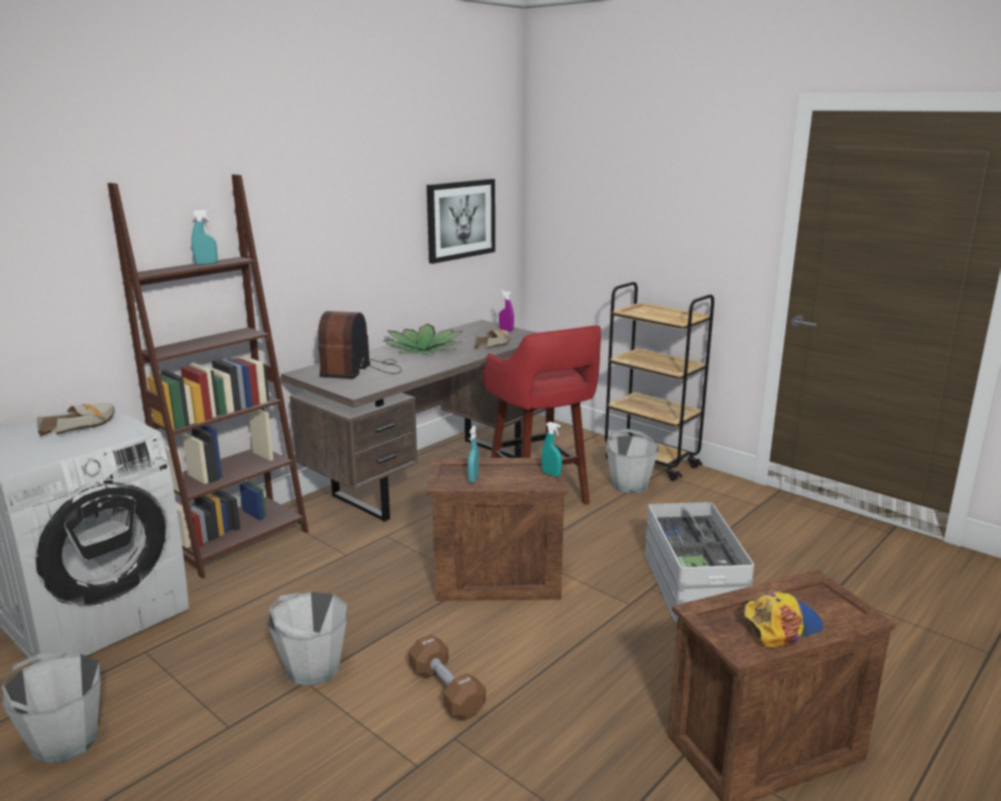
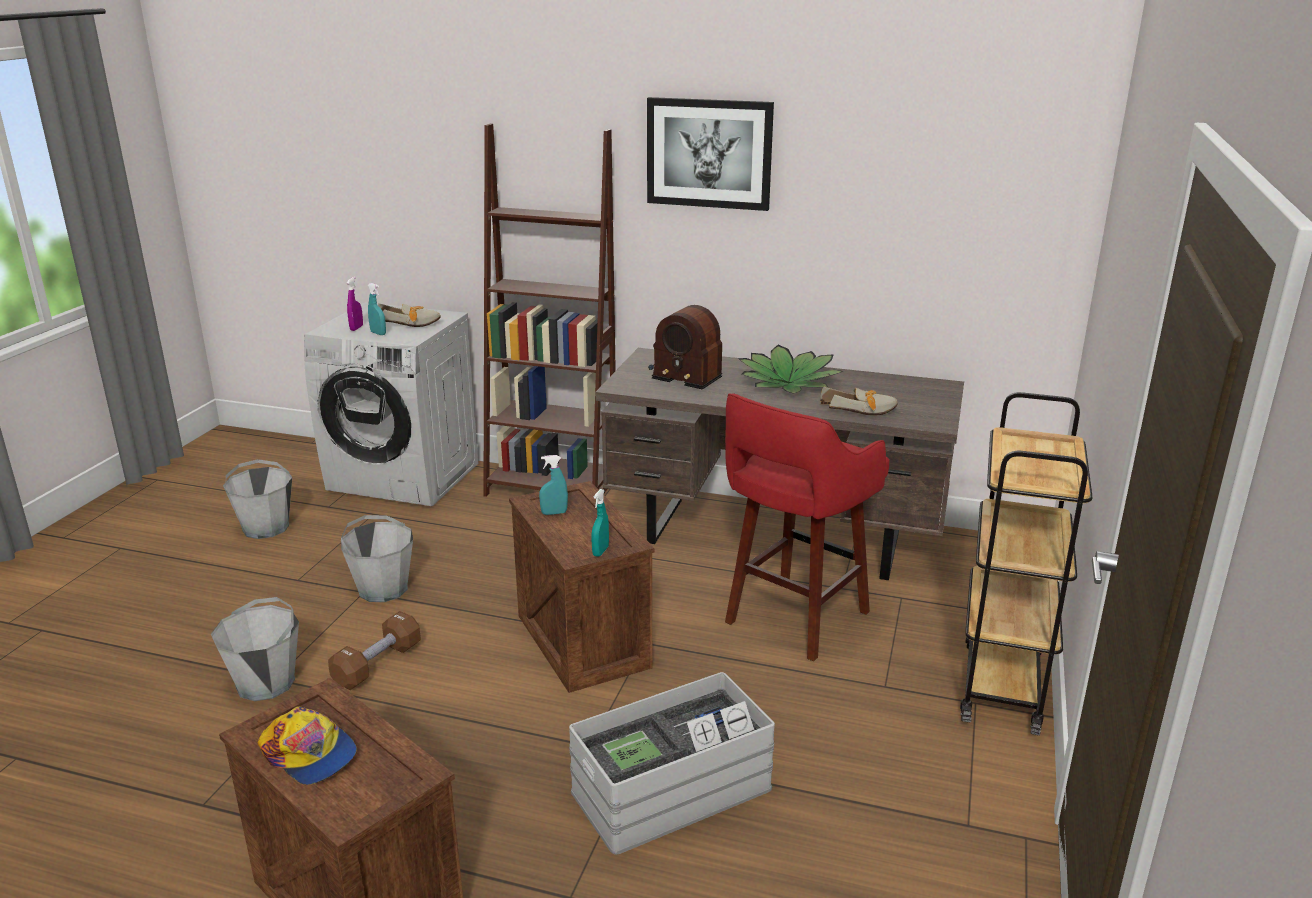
camera: 65 degrees right, 5 degrees up
turquoise spray bottle [191,209,218,265] -> turquoise spray bottle moved to [368,283,386,335]
radio [318,311,401,379] -> radio turned 135 degrees counterclockwise [648,305,722,390]
picture [427,179,495,264] -> picture moved to [647,97,774,211]
purple spray bottle [499,291,514,331] -> purple spray bottle moved to [347,277,363,331]
grey bucket [606,429,658,493] -> grey bucket moved to [211,597,299,701]

